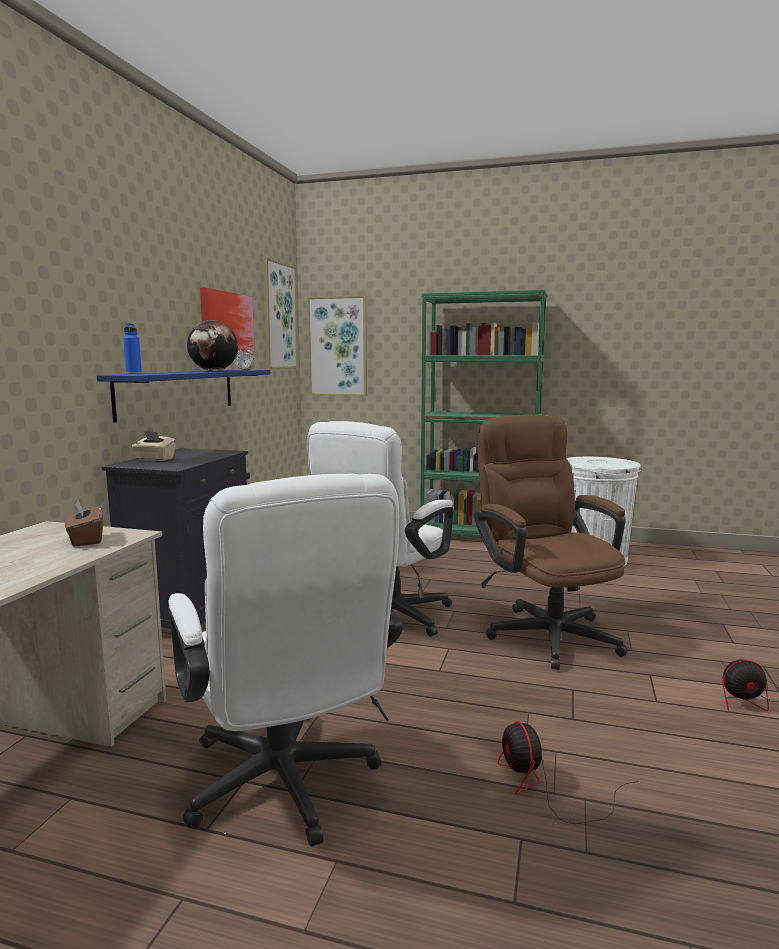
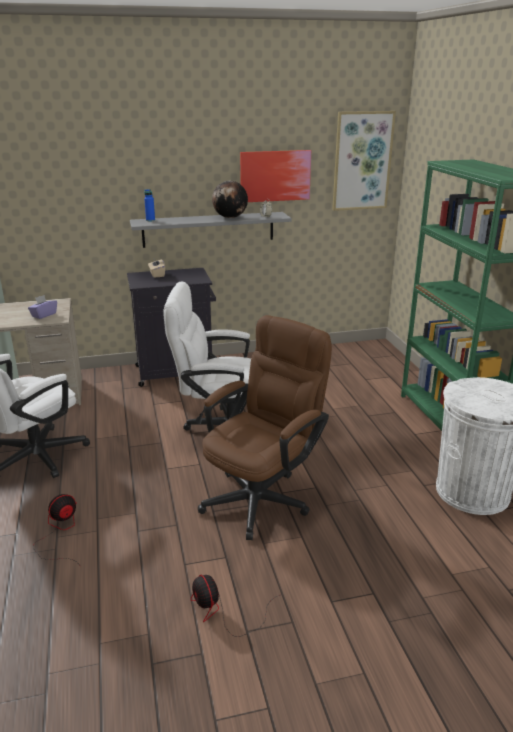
camera: 60 degrees right, 15 degrees up
brown tissue box [65,500,103,546] -> purple tissue box [28,295,57,319]
blue shelf [97,370,270,422] -> grey shelf [130,212,292,248]
picture [307,295,367,396] -> none

